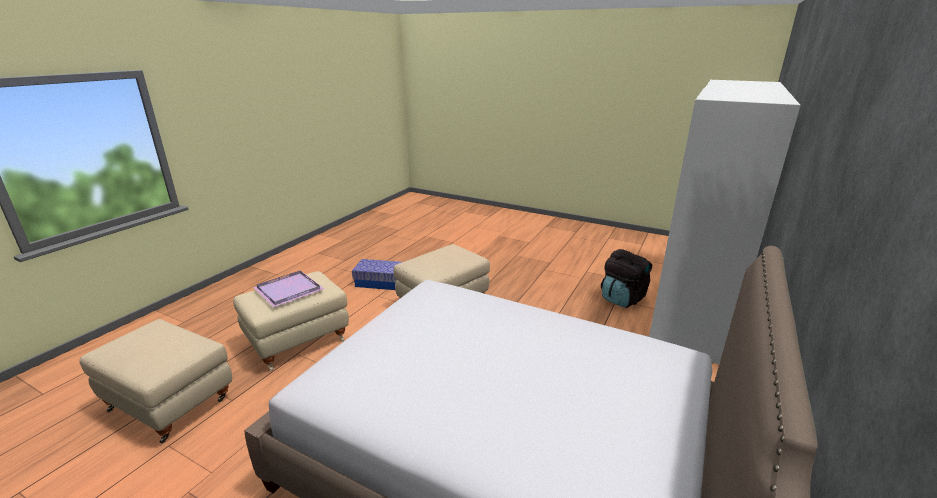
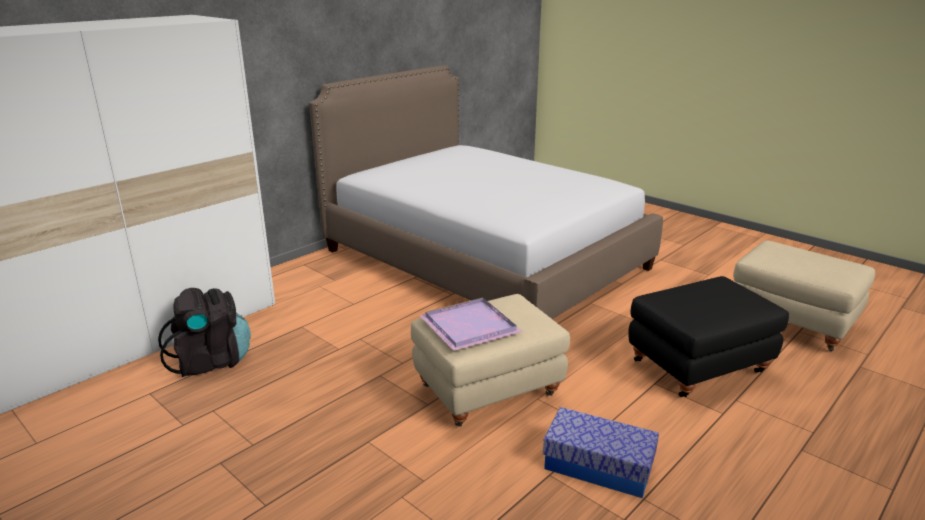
camera: 165 degrees left, 0 degrees up
beige ottoman [233,271,349,371] -> black ottoman [628,276,789,397]
purple tray [253,271,324,308] -> purple tray moved to [420,298,523,351]

